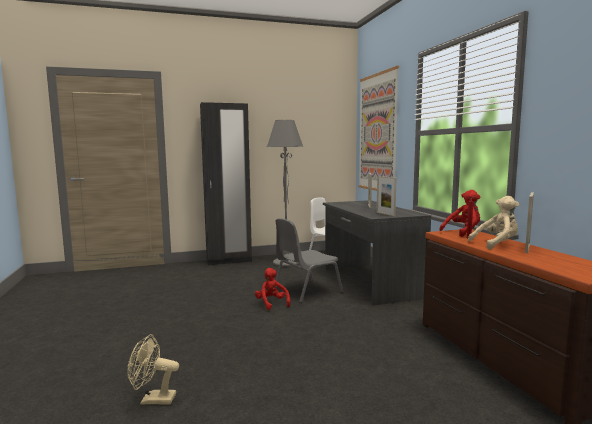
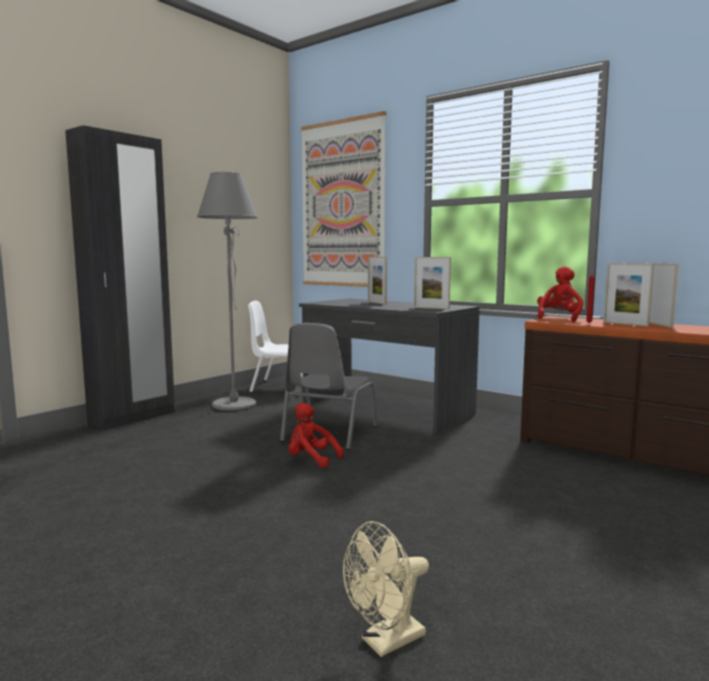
camera: 35 degrees left, 0 degrees up
beige plush toy [468,196,519,249] -> picture frame [603,263,654,327]

